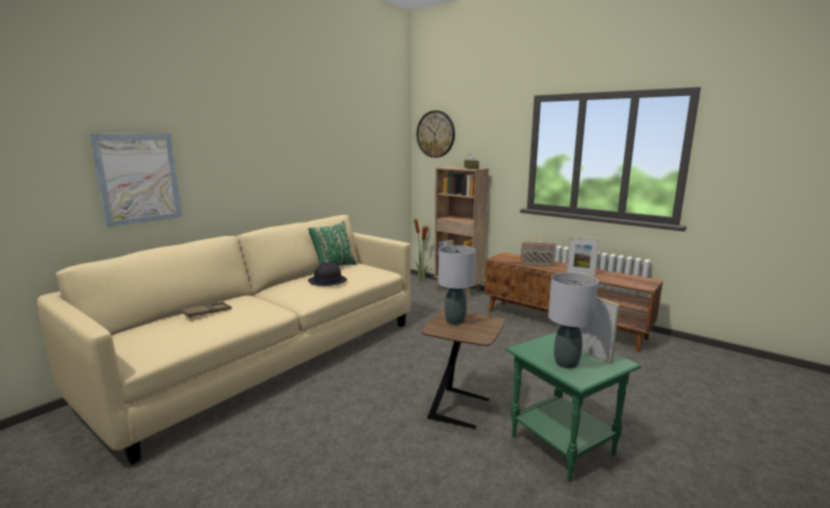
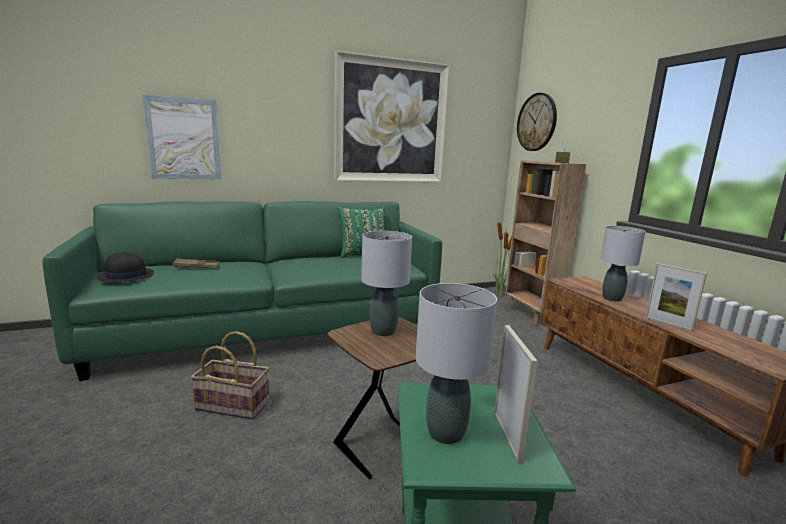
camera: 30 degrees right, 0 degrees up
beige sofa [37,215,411,465] -> green sofa [42,201,442,381]
black hat [308,262,347,286] -> black hat moved to [97,252,154,282]
radio [521,238,556,266] -> grey table lamp [600,226,646,302]
none -> basket [191,331,269,420]
none -> picture [334,50,450,182]

